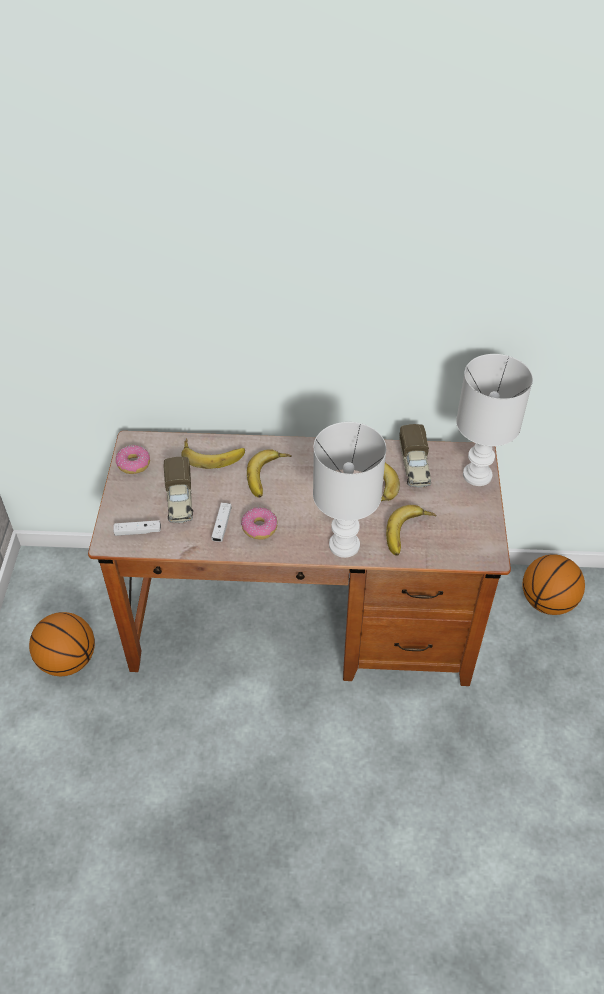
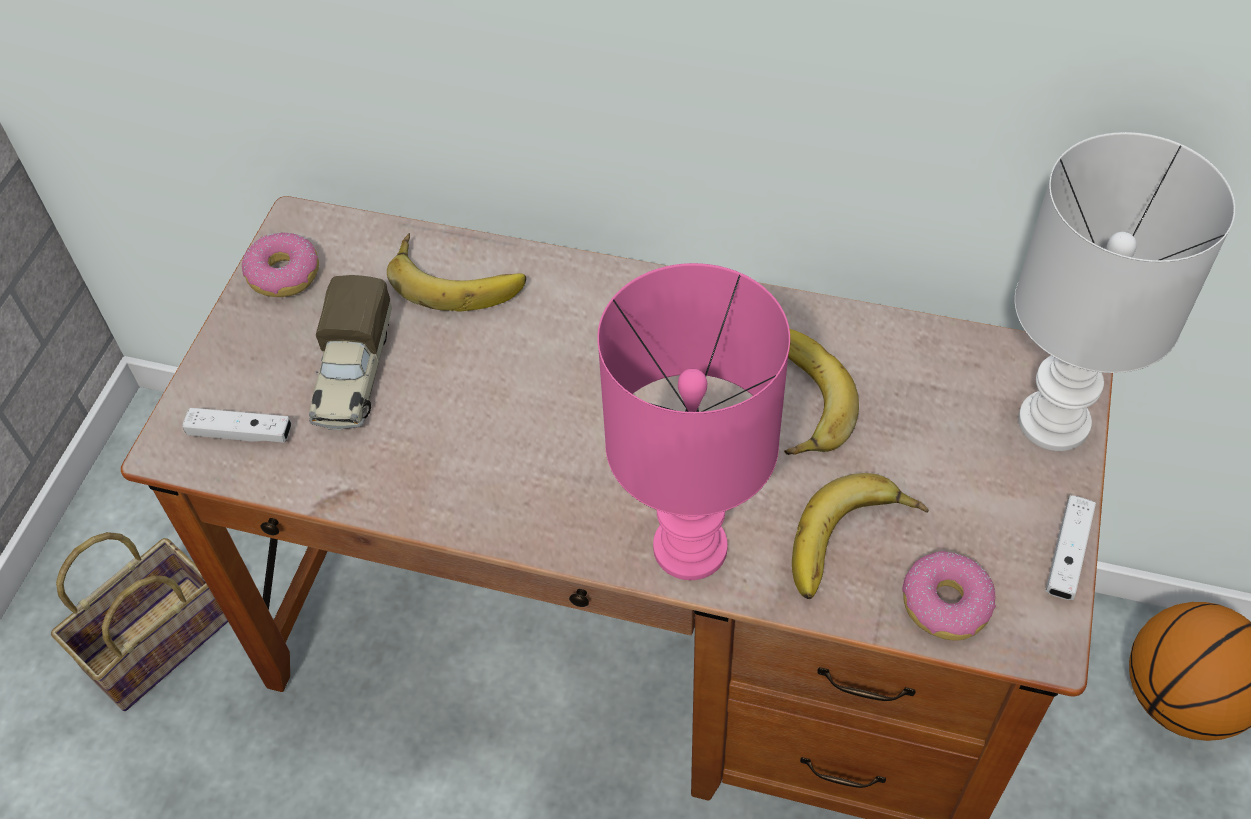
camera: 15 degrees right, 5 degrees up
basketball [29,612,95,676] -> basket [51,532,228,711]
white game controller [211,503,231,542] -> white game controller moved to [1045,495,1096,600]
donut [241,507,277,540] -> donut moved to [902,551,996,641]
banana [247,449,292,497] -> none
white table lamp [313,422,386,558] -> pink table lamp [597,263,790,580]
toy truck [399,424,432,488] -> none

